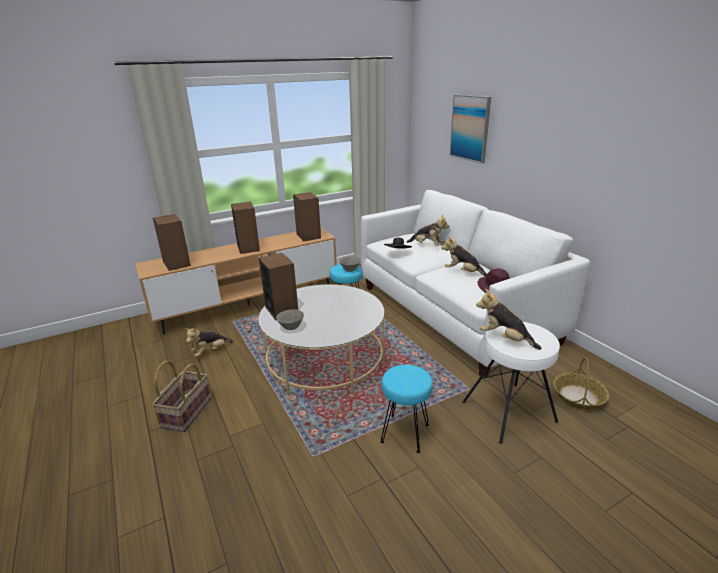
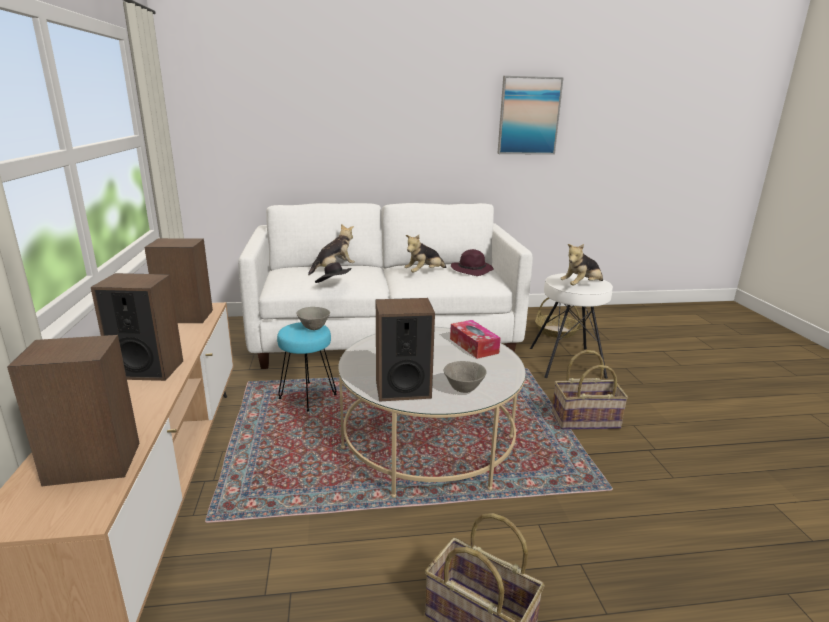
camera: 70 degrees left, 5 degrees down
plush toy [184,328,233,357] -> none
turquoise stool [380,365,433,453] -> basket [552,350,628,430]
picture [450,95,491,164] -> picture moved to [497,76,564,155]
none -> tissue box [450,320,501,359]

